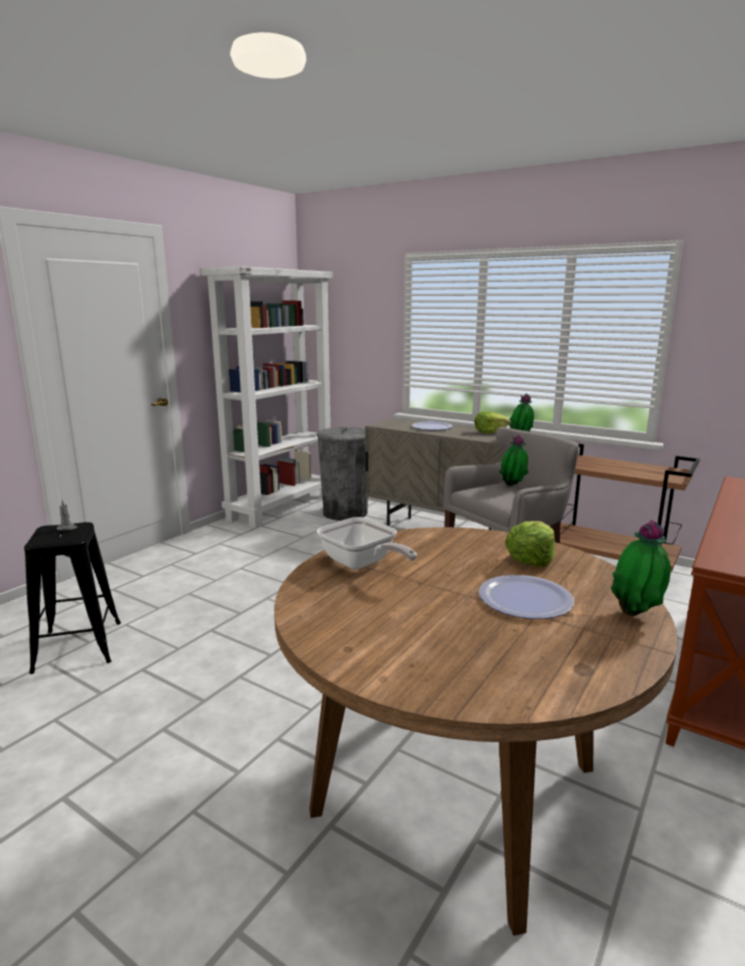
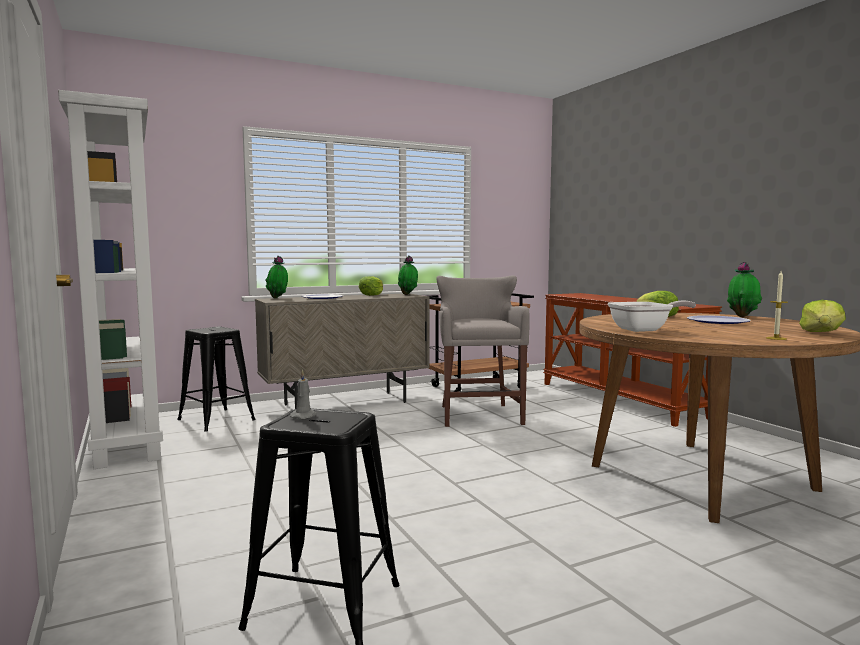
camera: 60 degrees left, 10 degrees down
grey trash can [317,427,368,521] -> black stool [177,327,256,432]
potted plant [499,434,529,486] -> potted plant moved to [265,256,288,298]
none -> candle [766,271,788,340]
none -> lettuce [799,300,846,332]

